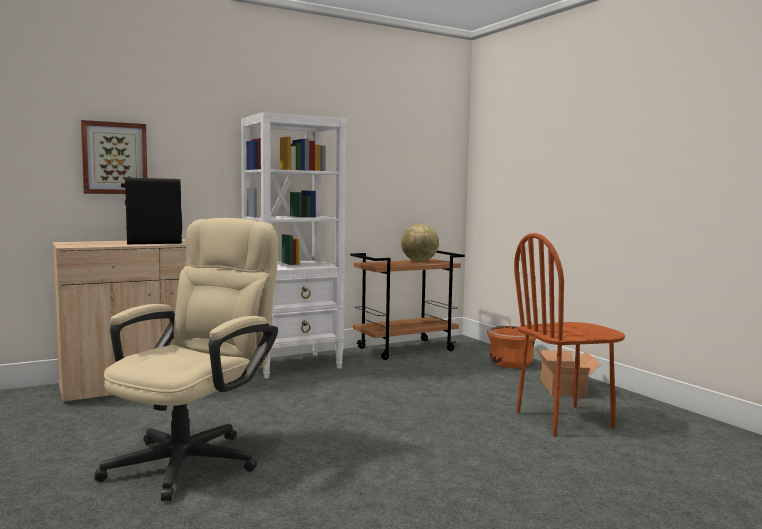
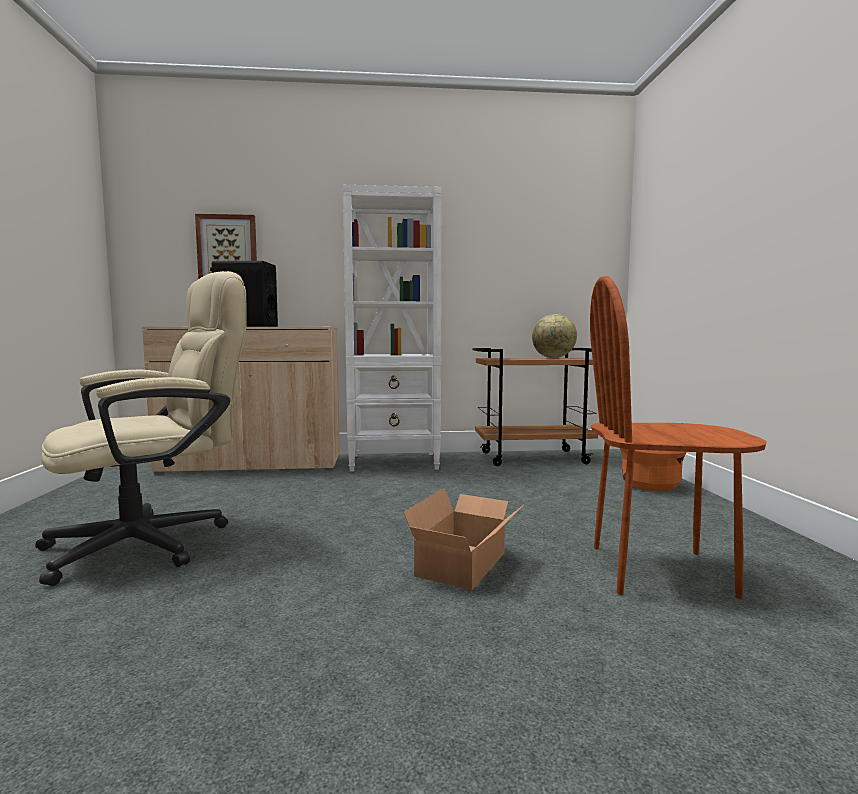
camera: 25 degrees right, 0 degrees up
cardboard box [536,347,601,397] -> cardboard box moved to [404,488,524,590]

